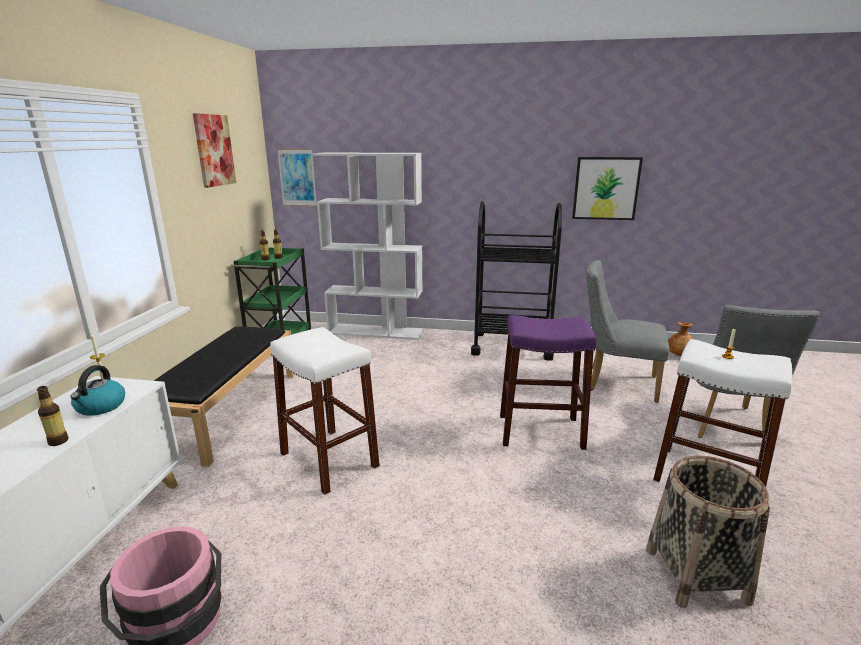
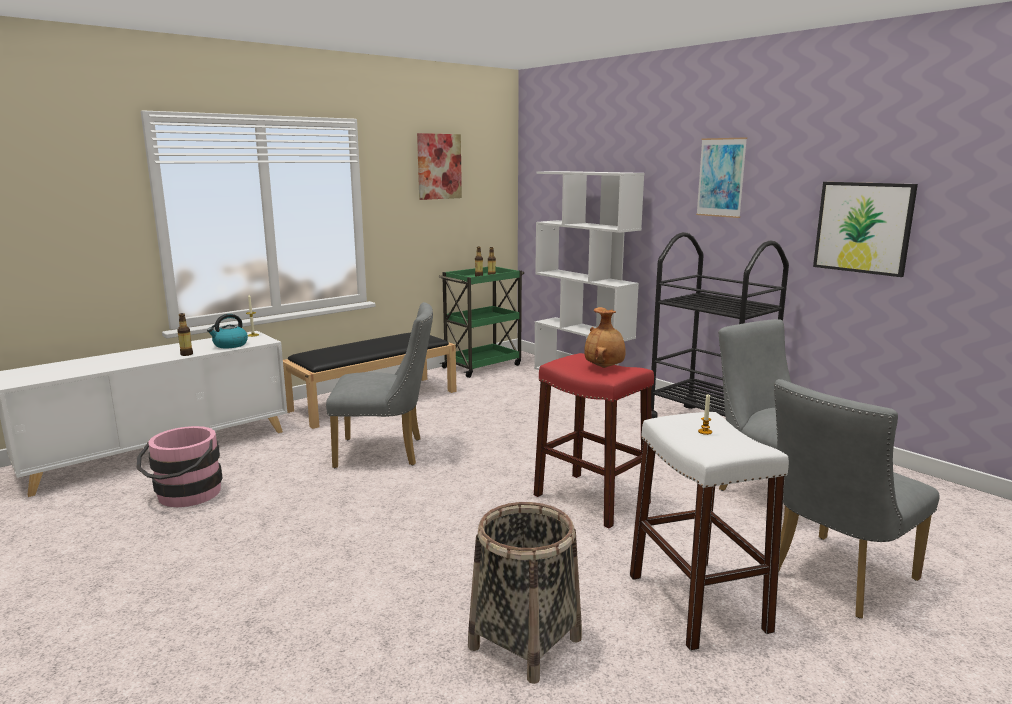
camera: 40 degrees right, 5 degrees down
white stool [270,327,380,495] -> grey chair [326,302,433,468]
picture [277,149,317,206] -> picture moved to [696,137,747,218]
purple stool [500,315,597,450] -> red stool [534,353,654,528]
brown vase [668,322,693,356] -> brown vase moved to [584,307,626,368]

